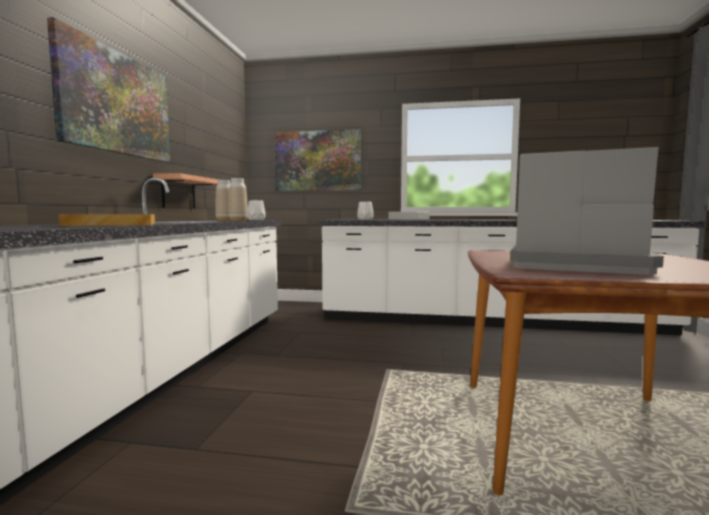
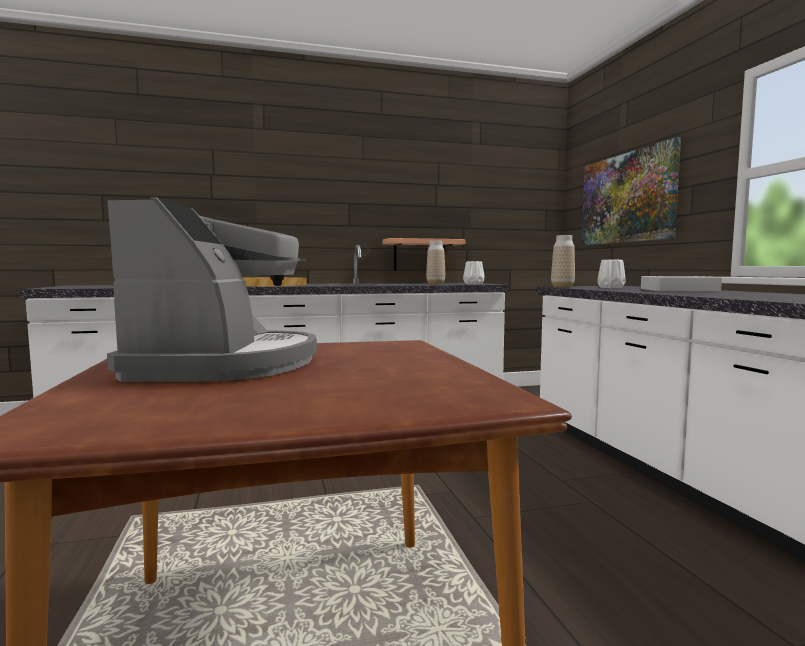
camera: 65 degrees right, 0 degrees up
picture [47,17,170,162] -> none
vase [228,178,248,221] -> vase moved to [551,235,575,287]

